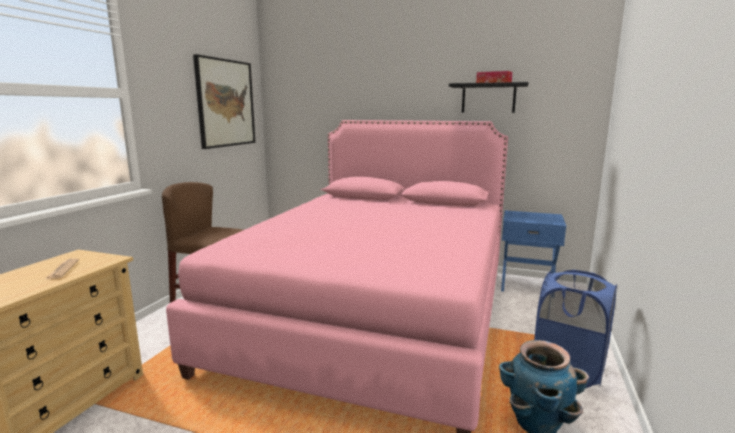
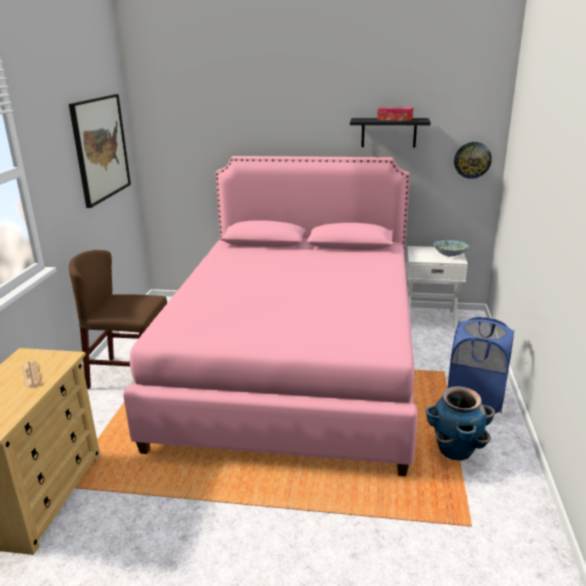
camera: 10 degrees left, 10 degrees up
blue nightstand [501,210,566,292] -> white nightstand [406,246,468,330]
none -> bowl [433,239,469,257]
none -> wall clock [454,142,492,179]

